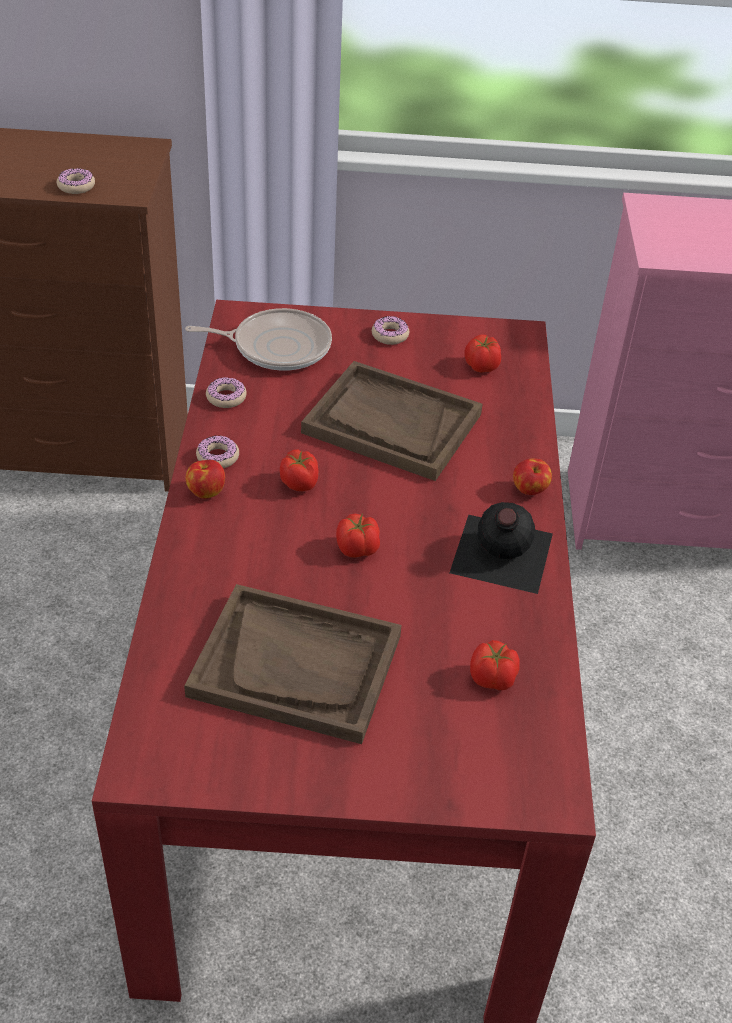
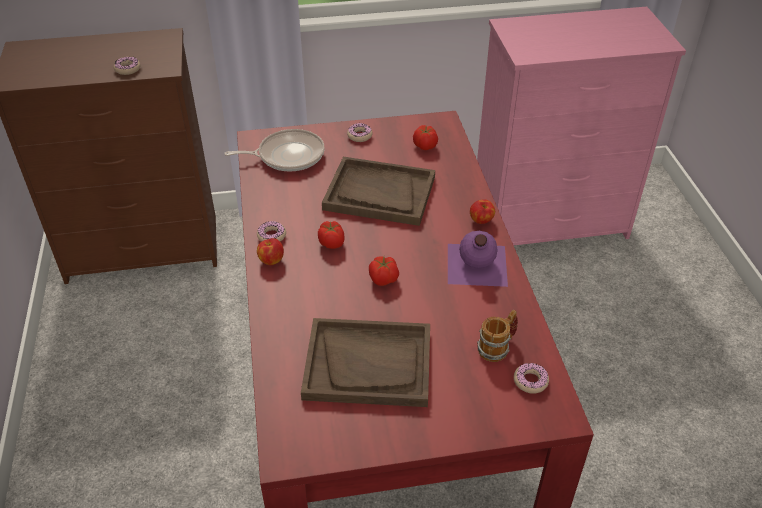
camera: 10 degrees left, 0 degrees up
donut [206,377,247,408] -> donut moved to [514,363,549,394]
black bottle [450,502,553,594] -> purple bottle [448,231,508,287]
tomato [470,640,519,690] -> mug [477,310,518,362]

